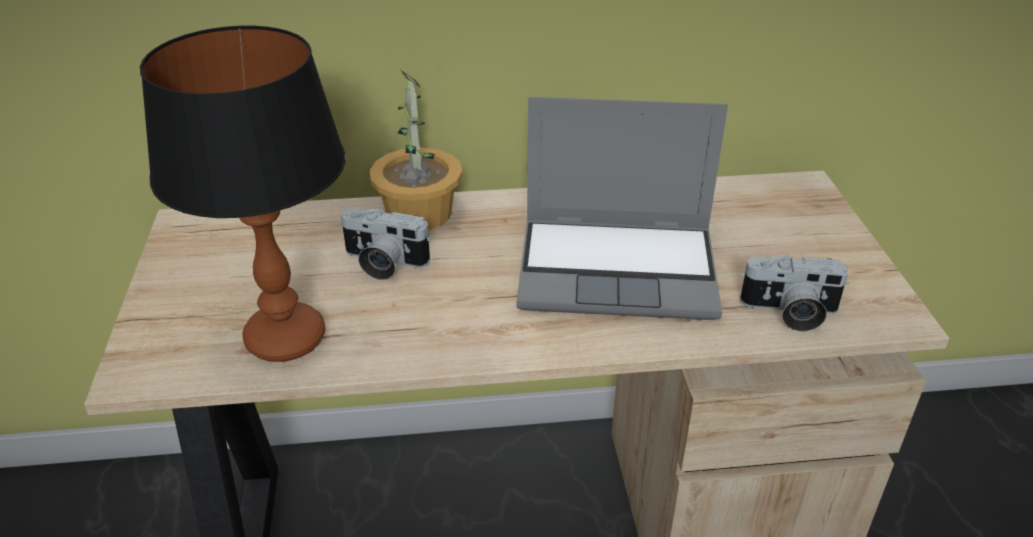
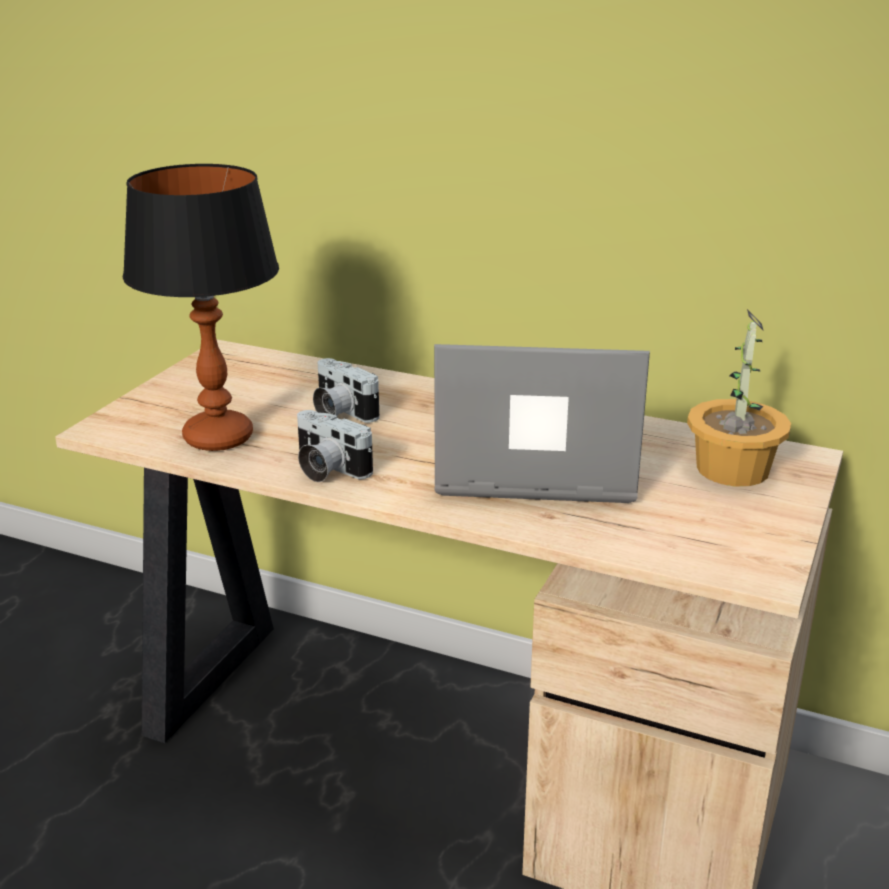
camera: 30 degrees right, 10 degrees down
potted plant [370,70,462,230] -> potted plant moved to [687,309,791,487]
laptop [516,97,728,320] -> laptop turned 150 degrees clockwise [434,344,650,503]
camera [740,255,849,331] -> camera moved to [297,410,373,482]

